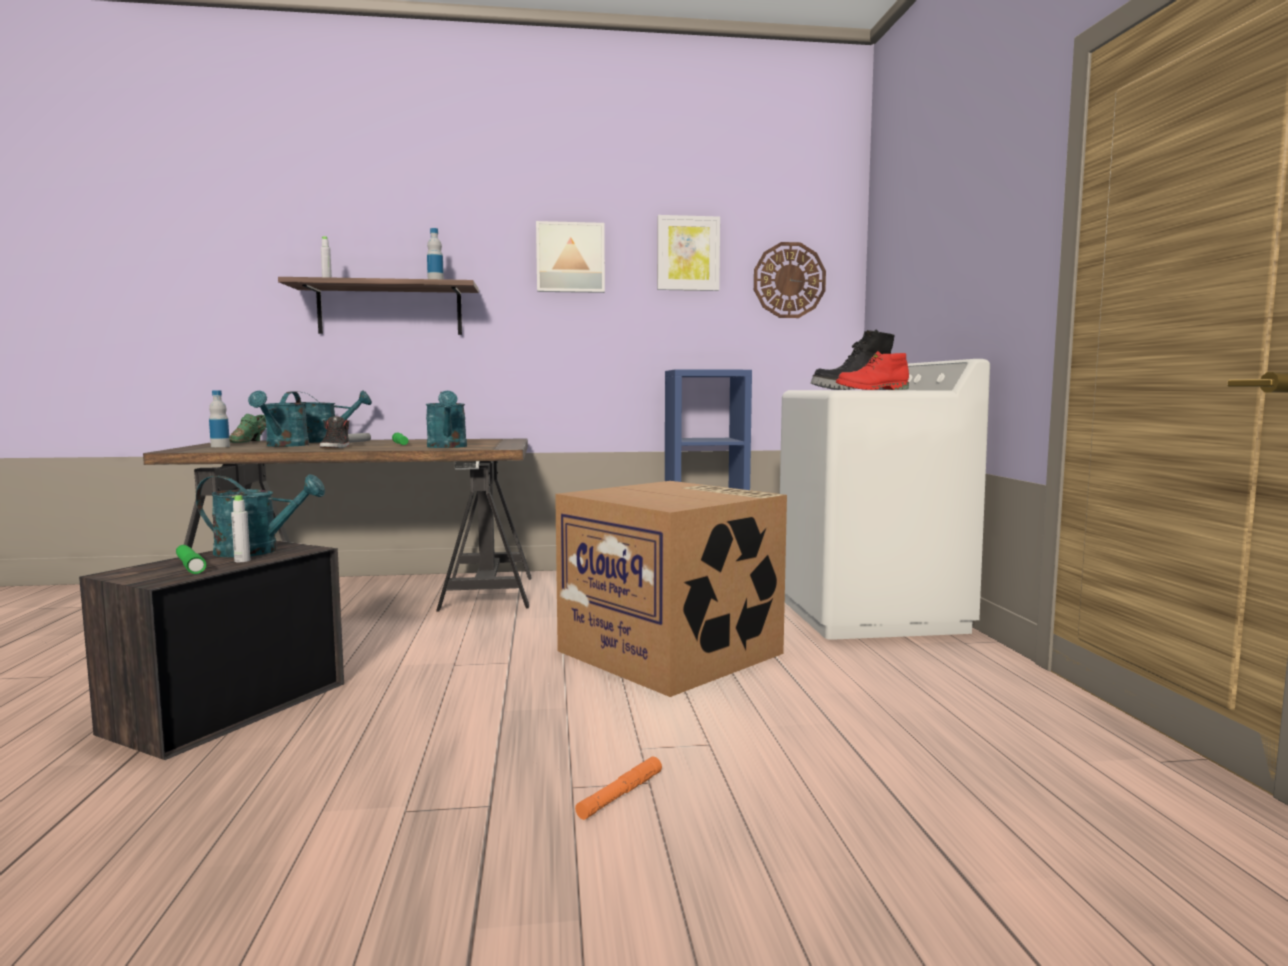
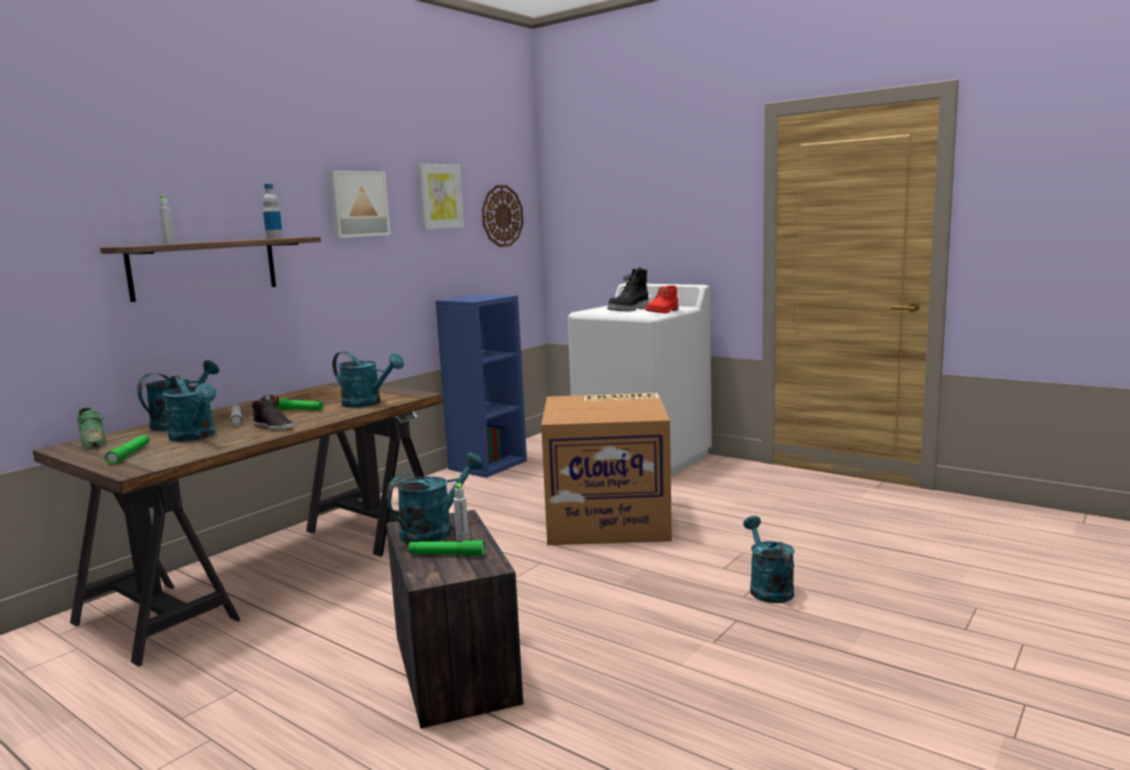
camera: 45 degrees left, 5 degrees up
bottle [209,390,230,447] -> green flashlight [105,435,150,464]
orange flashlight [575,756,662,820] -> turquoise watering can [743,516,795,603]

